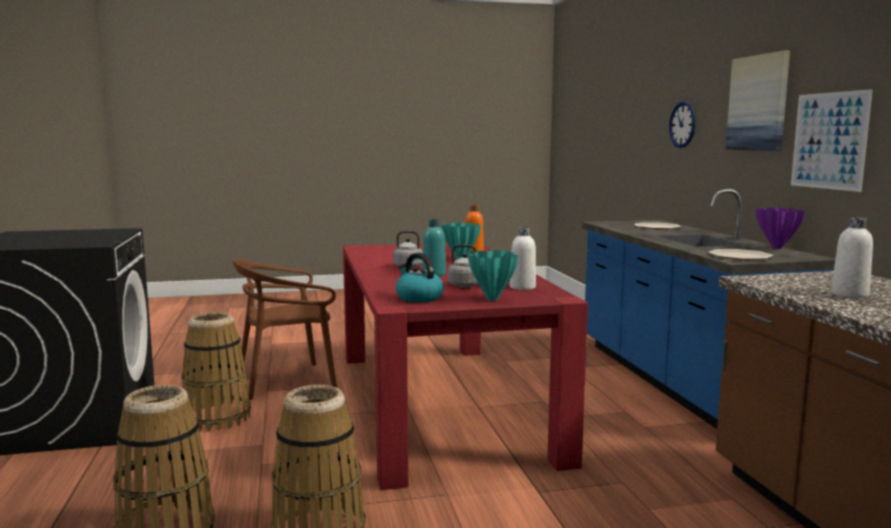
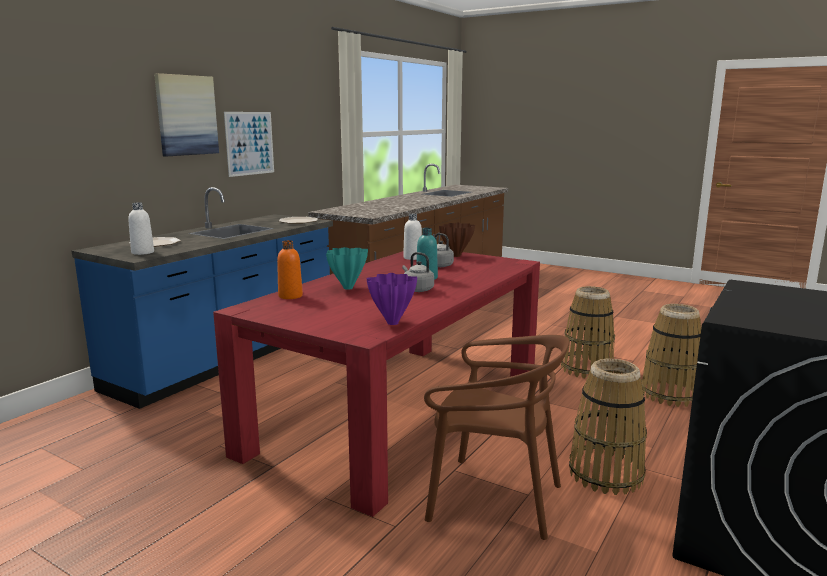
camera: 135 degrees left, 5 degrees up
kettle [396,253,444,303] -> none
turquoise vase [467,250,519,301] -> brown vase [439,223,475,257]
wall clock [669,102,696,148] -> none
purple vase [756,208,805,249] -> purple vase moved to [366,273,417,325]
white bottle [831,217,873,298] -> white bottle moved to [128,202,154,255]

